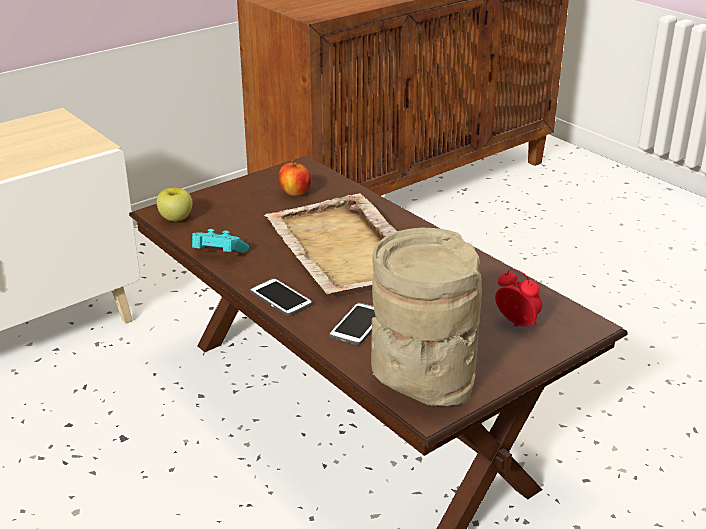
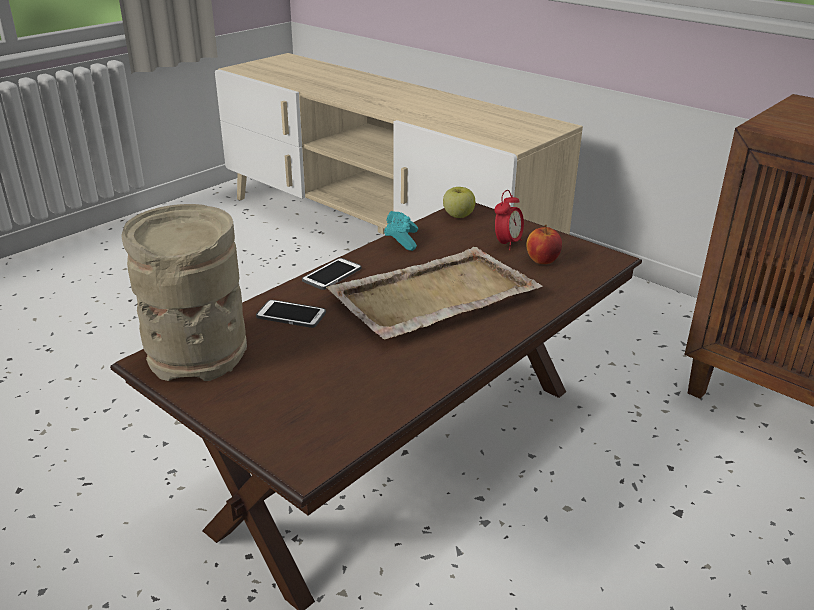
camera: 80 degrees right, 0 degrees up
alarm clock [495,269,542,327] -> alarm clock moved to [494,190,524,250]

